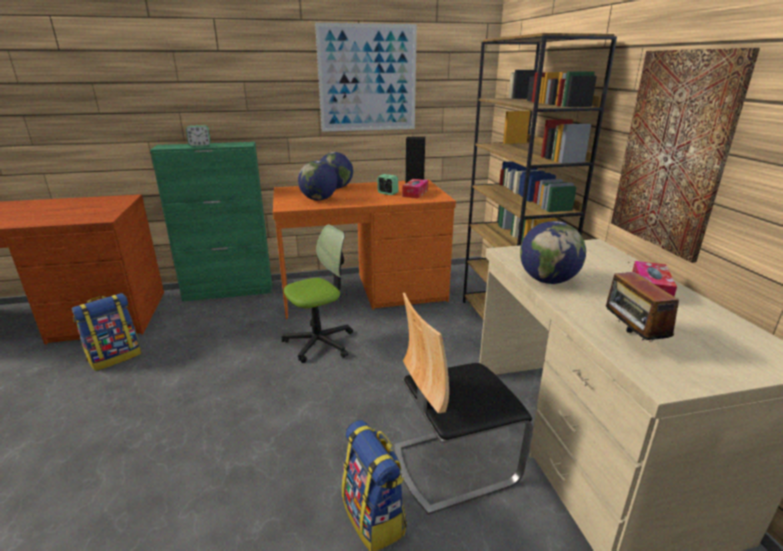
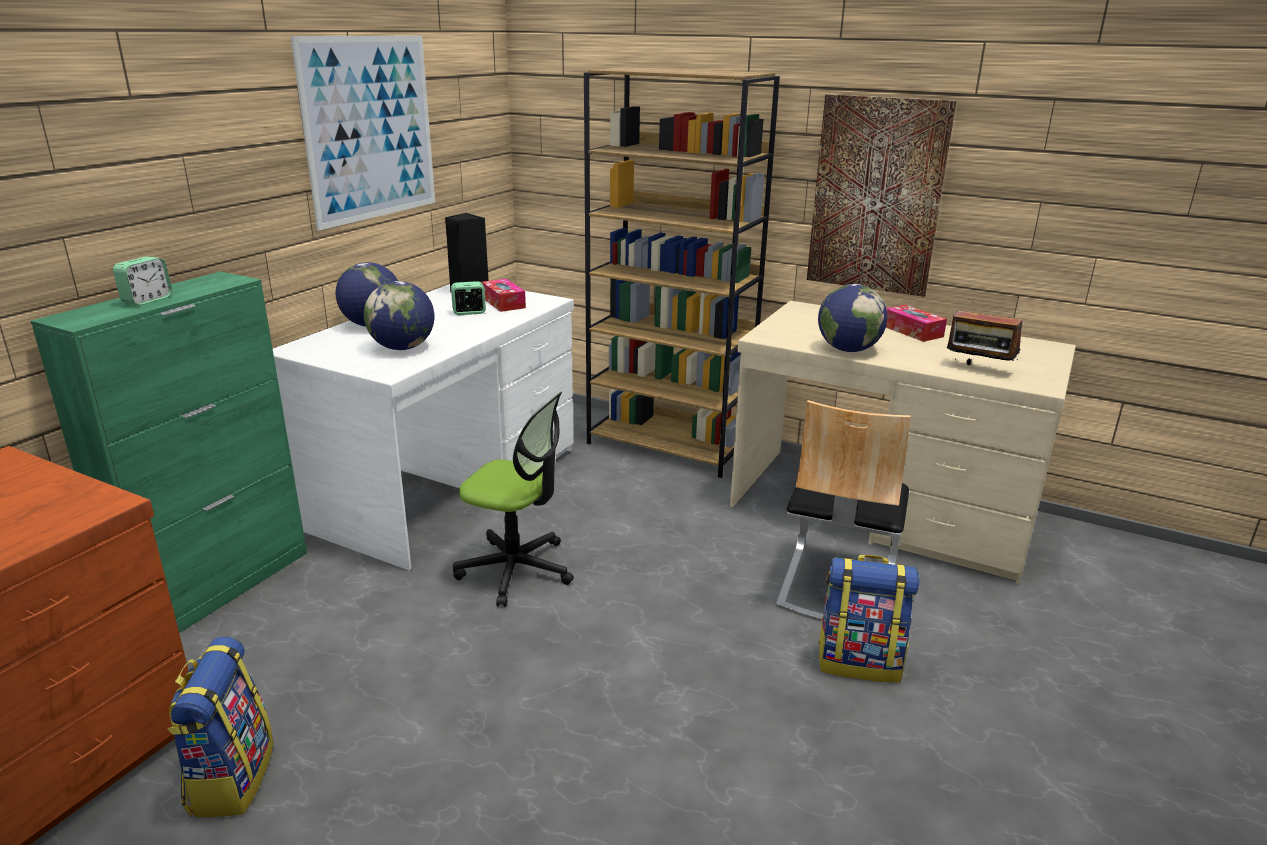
camera: 50 degrees left, 0 degrees up
orange desk [273,180,456,319] -> white desk [273,284,574,570]
office chair [281,224,353,363] -> office chair turned 105 degrees clockwise [453,392,574,607]

